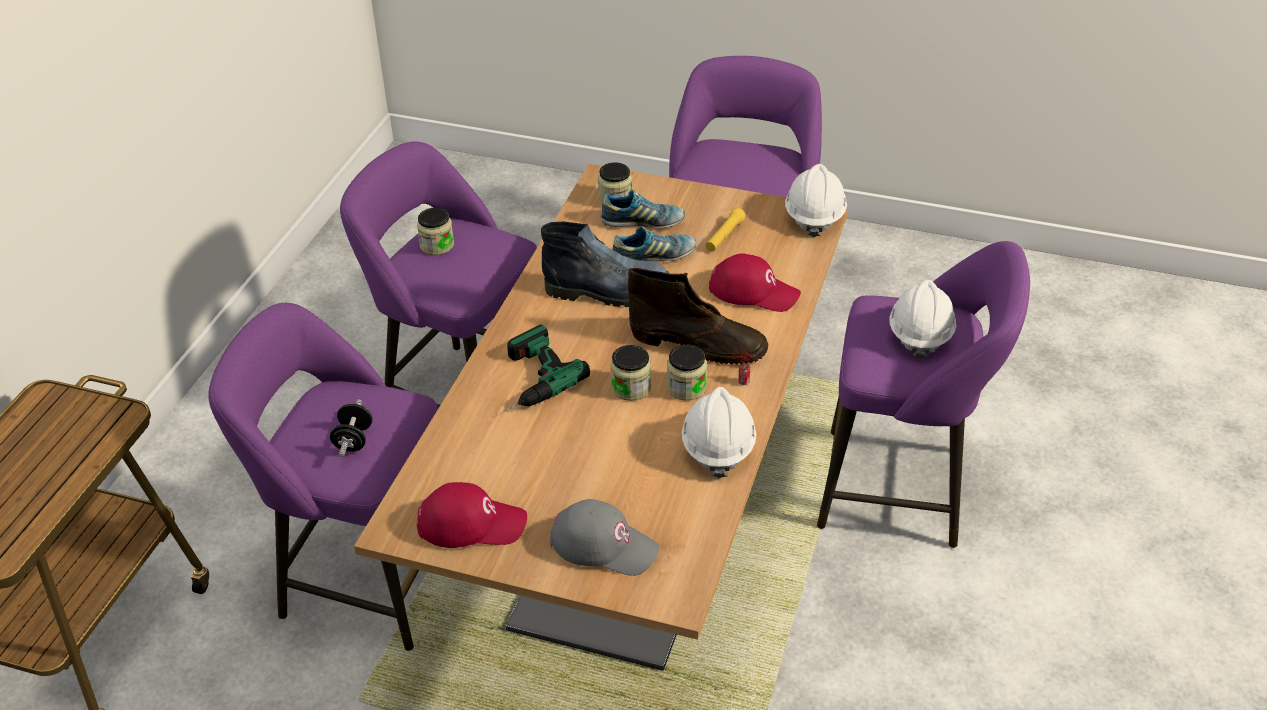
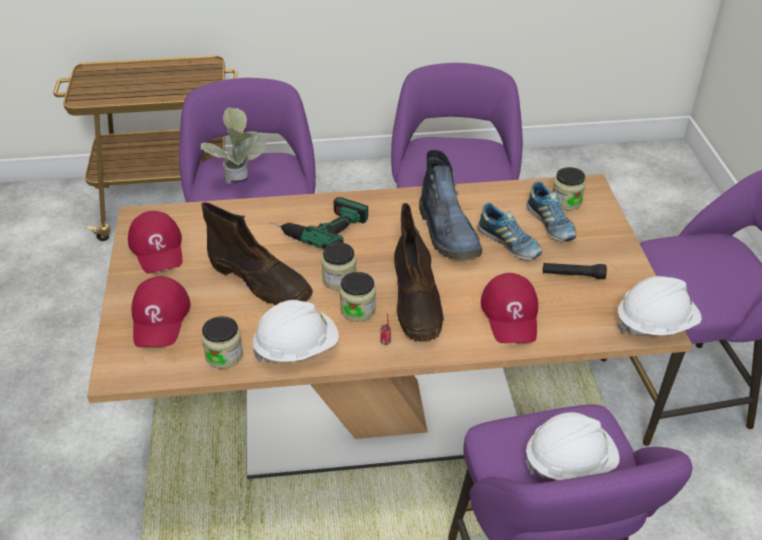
camera: 65 degrees right, 0 degrees up
black dumbbell [330,399,372,457] -> potted plant [201,107,266,184]
jar [417,208,454,255] -> jar moved to [202,316,243,369]
grey cap [550,499,660,576] -> red cap [131,276,190,347]
yellow flashlight [706,208,746,252] -> black flashlight [543,263,607,279]
none -> brown boot [201,202,313,305]

